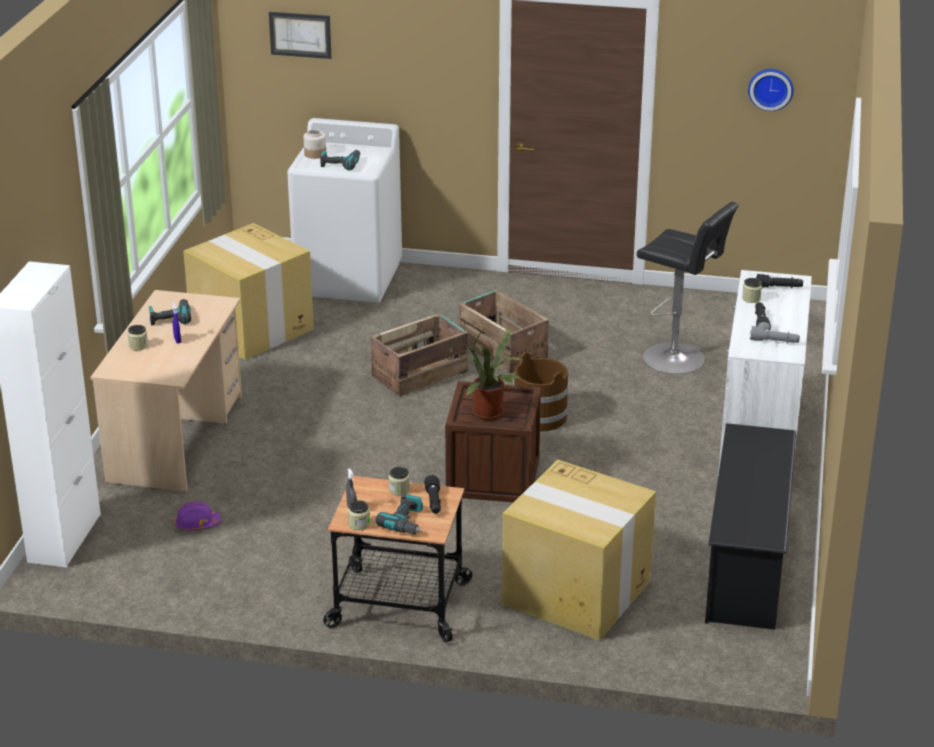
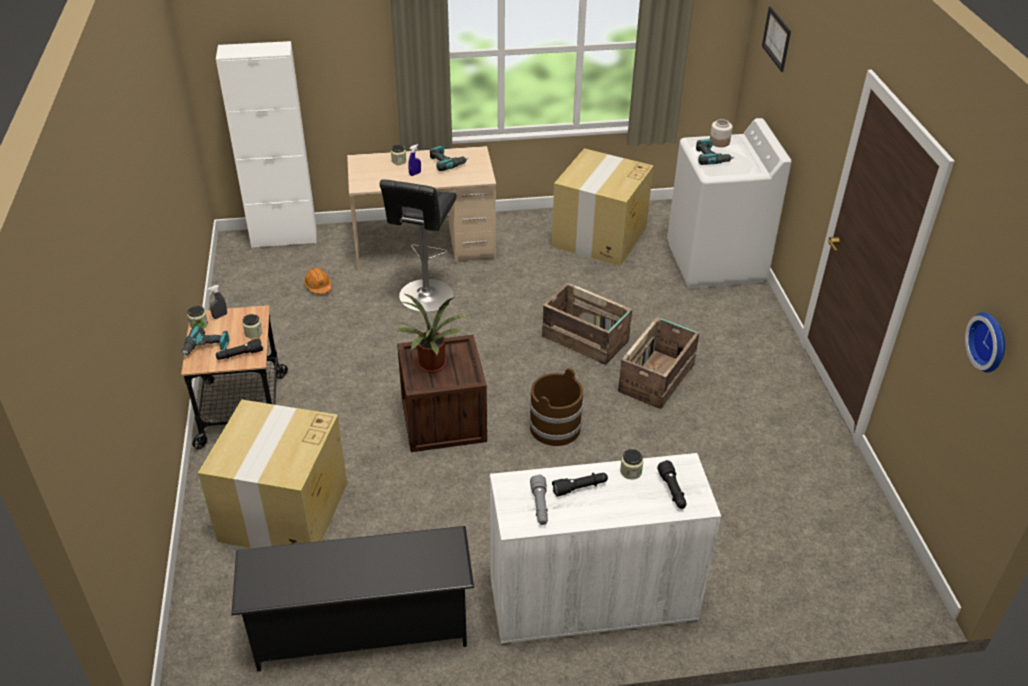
camera: 70 degrees right, 10 degrees up
purple hard hat [174,501,221,531] -> orange hard hat [304,268,332,294]
black stool [637,202,739,374] -> black stool moved to [379,179,457,312]

